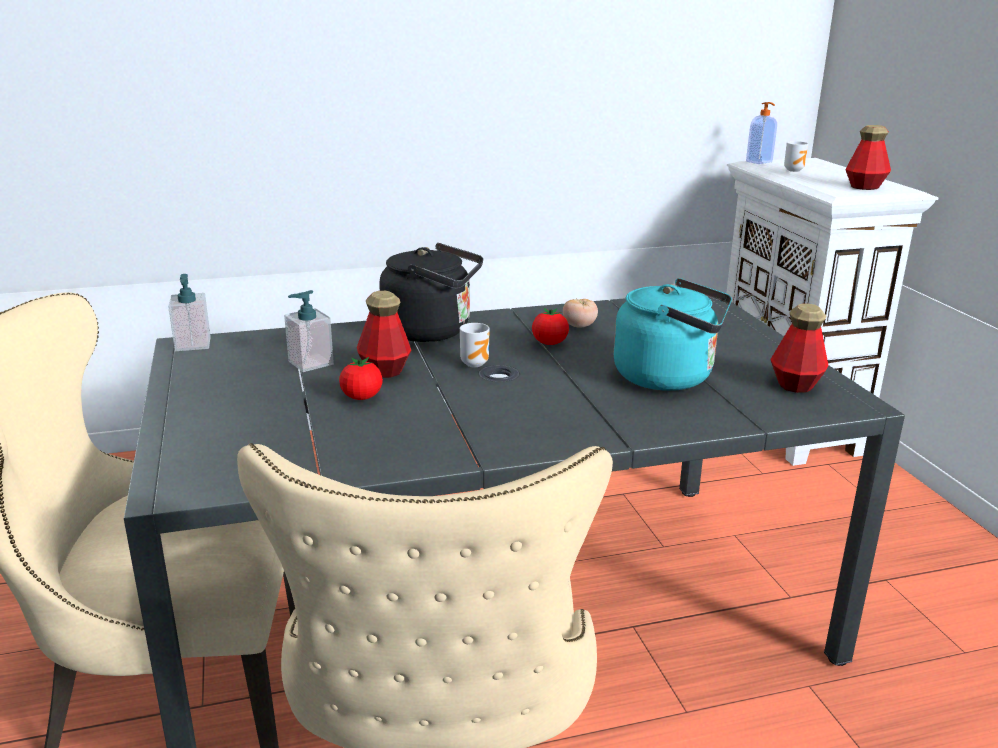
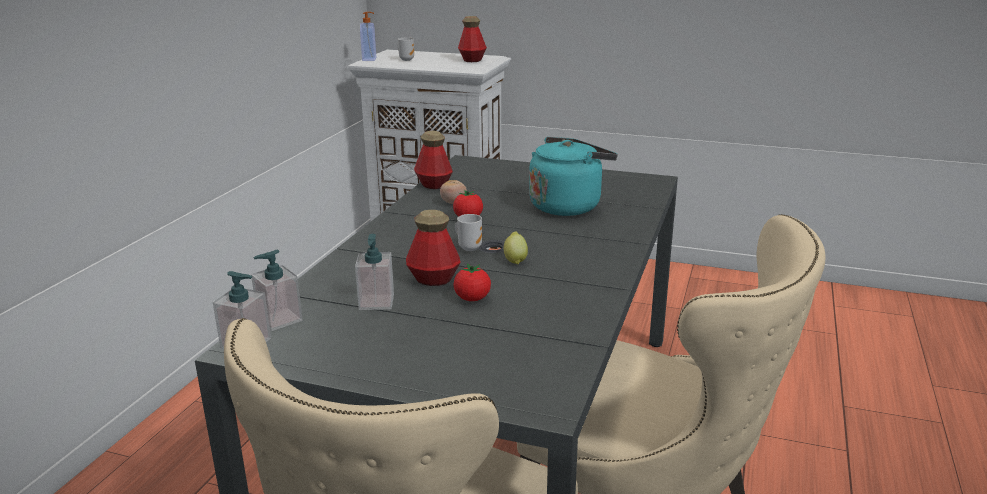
camera: 55 degrees left, 0 degrees up
black kettle [379,243,483,342] -> none
bottle [770,304,829,393] -> bottle moved to [414,131,453,189]
none -> soap dispenser [251,250,303,331]
none -> lemon [504,231,528,264]

